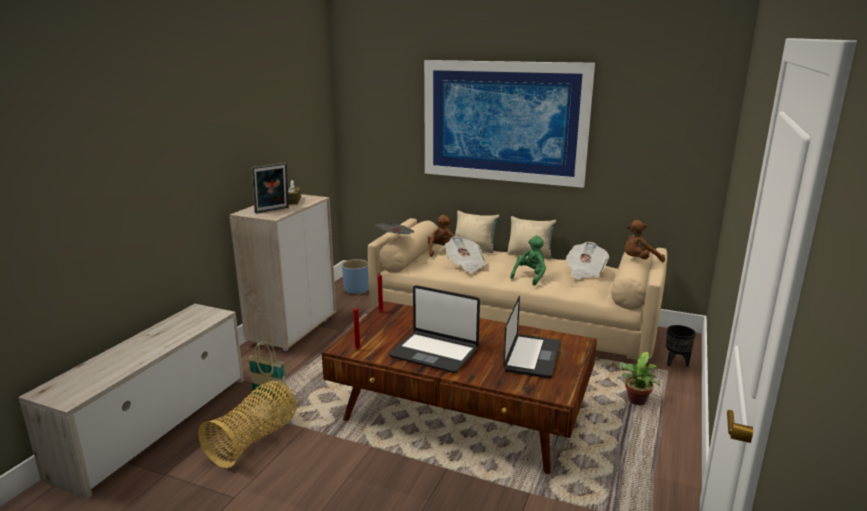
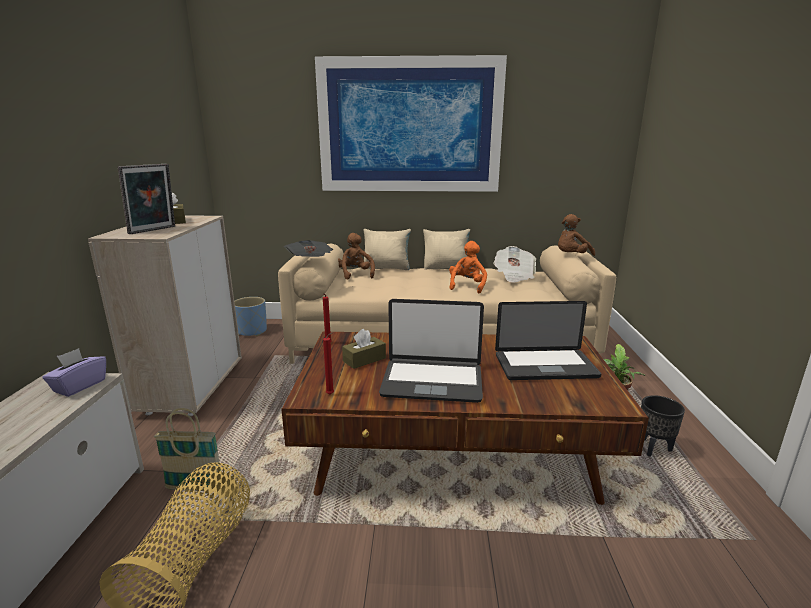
camera: 20 degrees left, 0 degrees up
newspaper [445,236,486,273] -> none
laptop [503,296,561,379] -> laptop turned 90 degrees clockwise [495,301,601,380]
green plush toy [510,236,546,286] -> orange plush toy [449,241,487,294]
black planter [666,325,696,367] -> black planter moved to [641,395,685,457]
none -> purple tissue box [42,348,106,397]
none -> brown tissue box [342,329,386,369]

